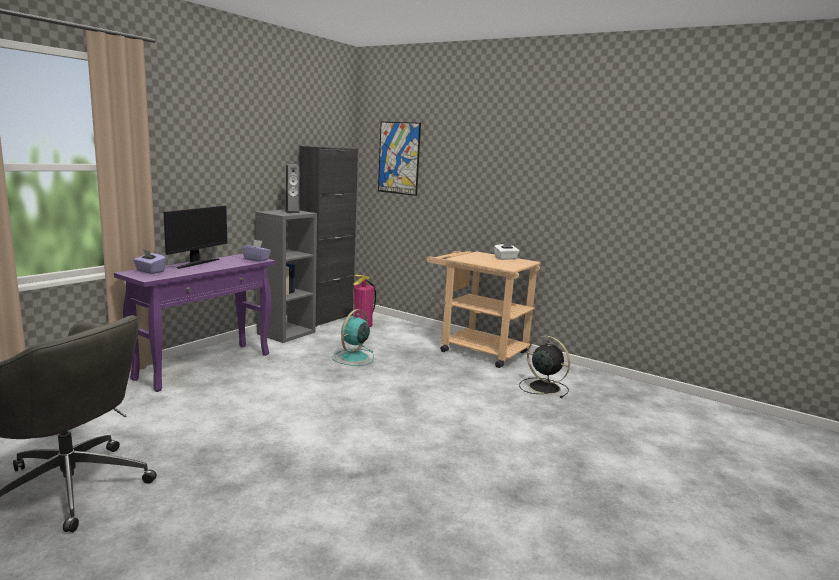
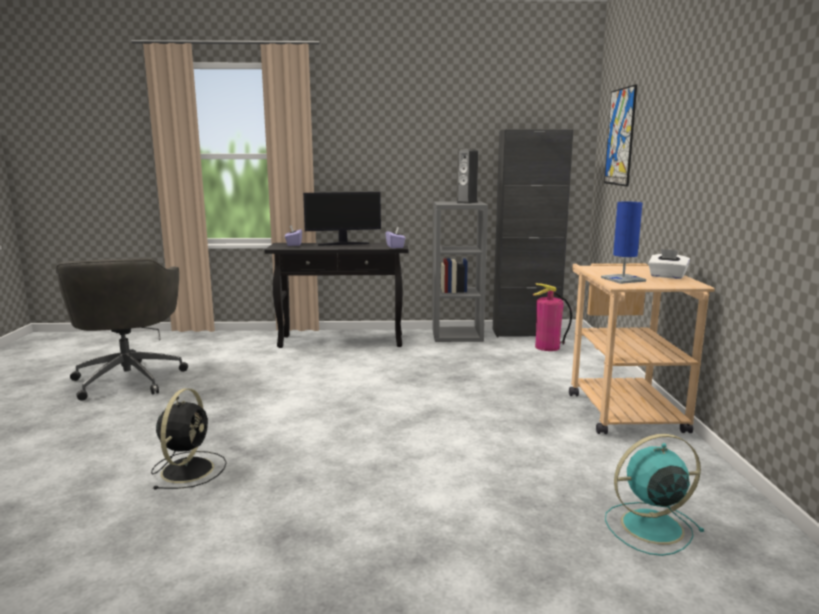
camera: 55 degrees right, 0 degrees up
purple console table [114,254,275,392] -> black console table [265,242,409,348]
turquoise fan [332,309,374,366] -> turquoise fan moved to [605,434,705,556]
black fan [519,336,570,398] -> black fan moved to [151,388,227,489]
none -> blue table lamp [601,202,646,284]

